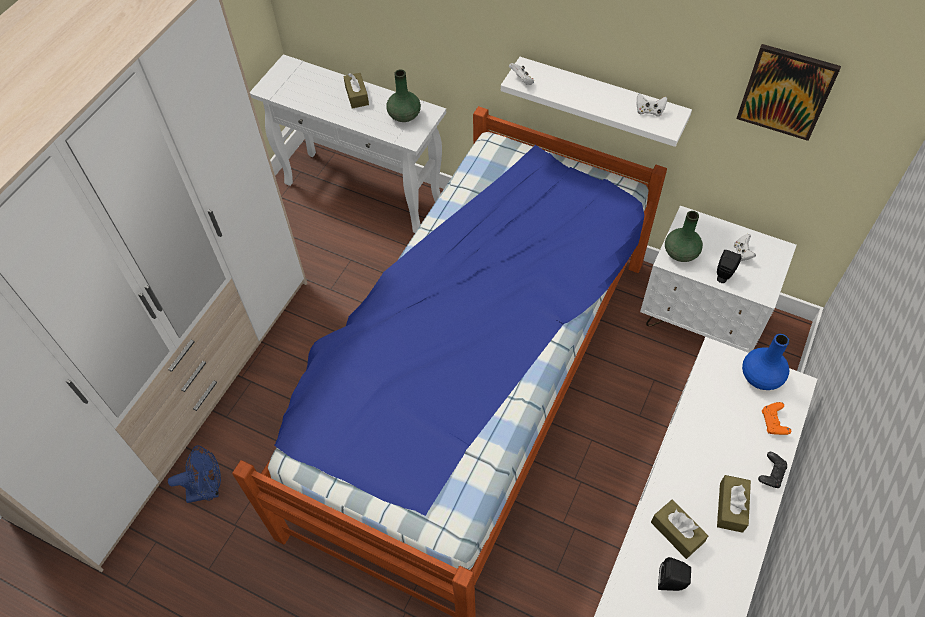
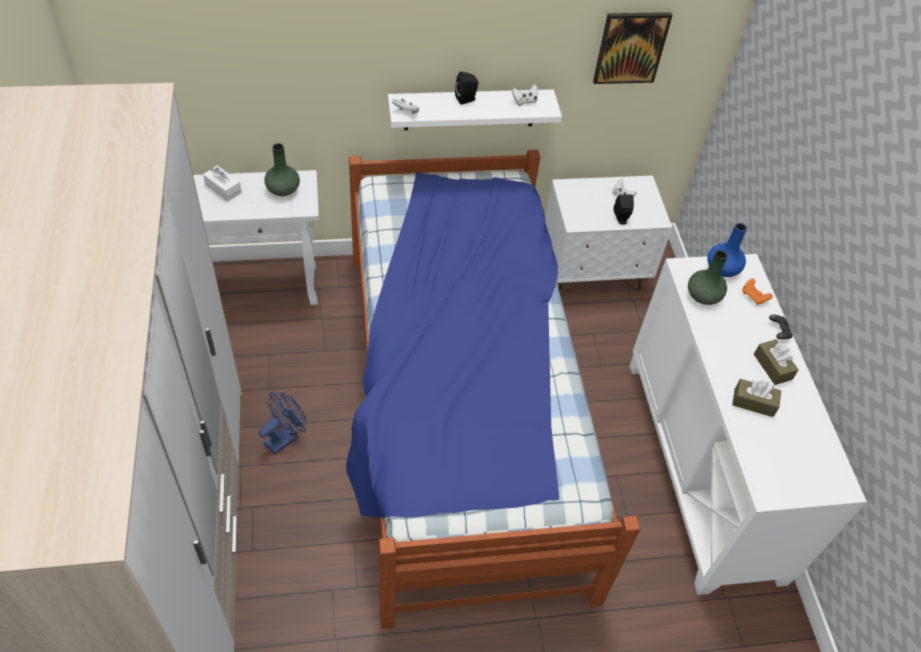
camera: 40 degrees left, 5 degrees down
blue fan [168,445,221,503] -> blue fan moved to [259,392,306,455]
brown tissue box [343,73,369,109] -> white tissue box [203,166,242,201]
black speaker [658,557,691,591] -> black speaker moved to [455,72,478,105]
green vase [665,211,703,262] -> green vase moved to [688,250,728,305]

